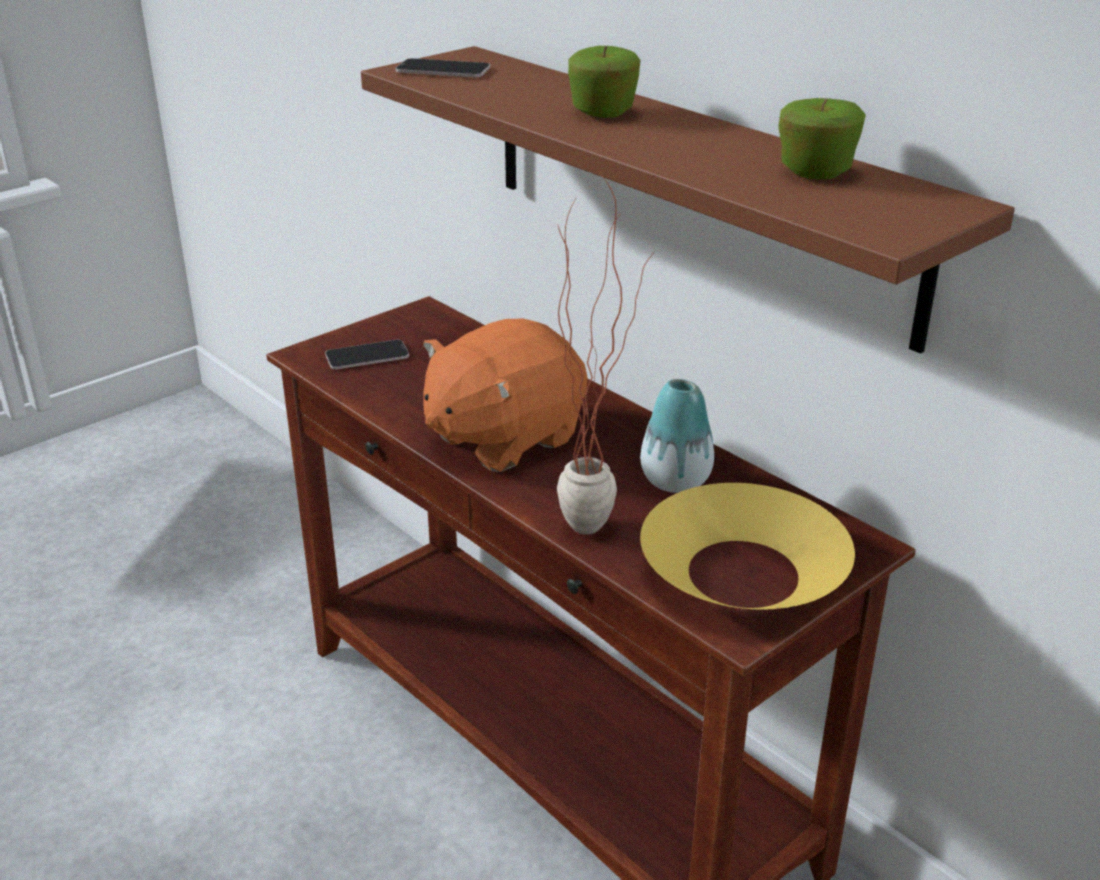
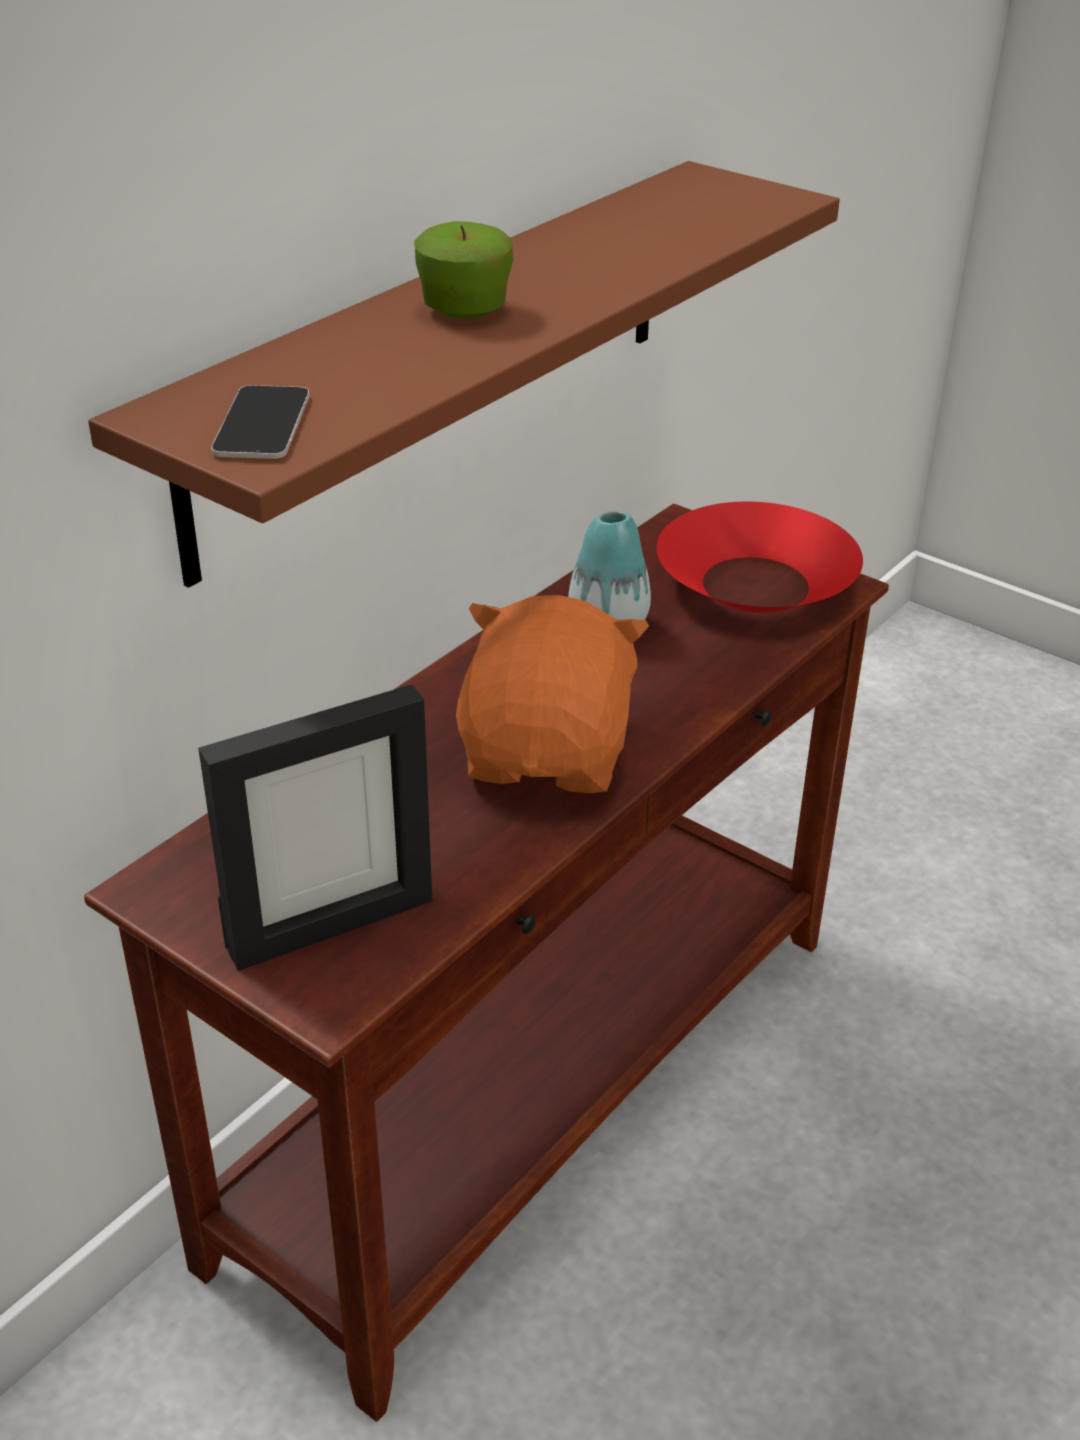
camera: 100 degrees left, 5 degrees up
phone [325,339,409,369] -> picture frame [198,684,432,971]
orange plush toy [423,318,587,472] -> orange plush toy turned 120 degrees counterclockwise [456,595,649,793]
potted plant [557,173,655,535] -> none
yellow bowl [640,483,855,610] -> red bowl [657,502,863,613]
apple [778,98,866,179] -> none

